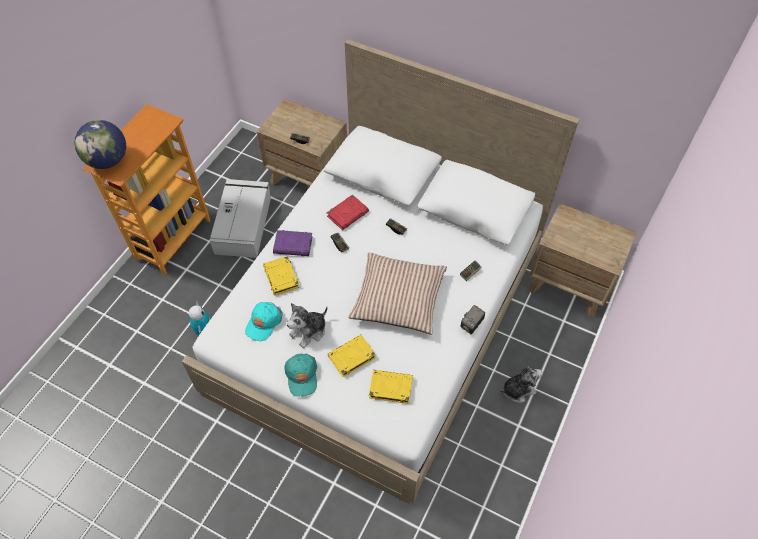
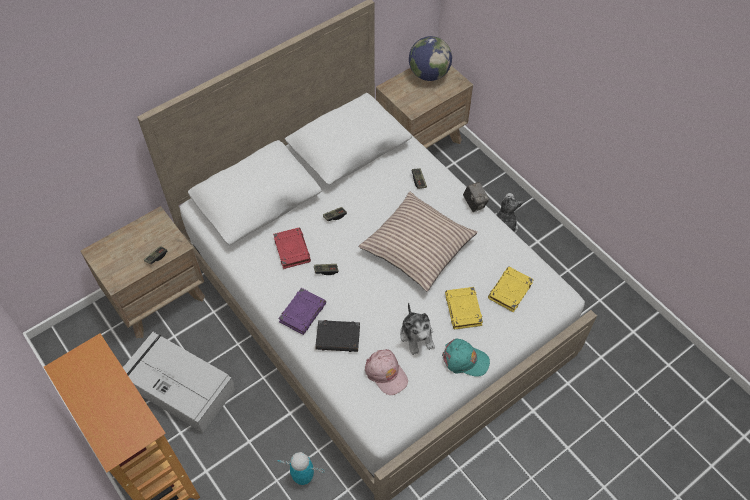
camera: 65 degrees left, 0 degrees up
globe [75,120,126,169] -> globe moved to [409,36,452,81]
turquoise cap [245,302,283,341] -> pink cap [365,349,408,395]
yellow book [263,256,300,295] -> black book [315,320,360,352]

